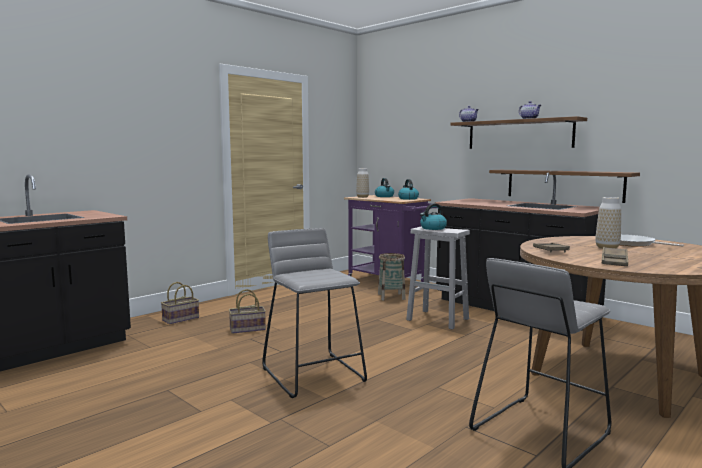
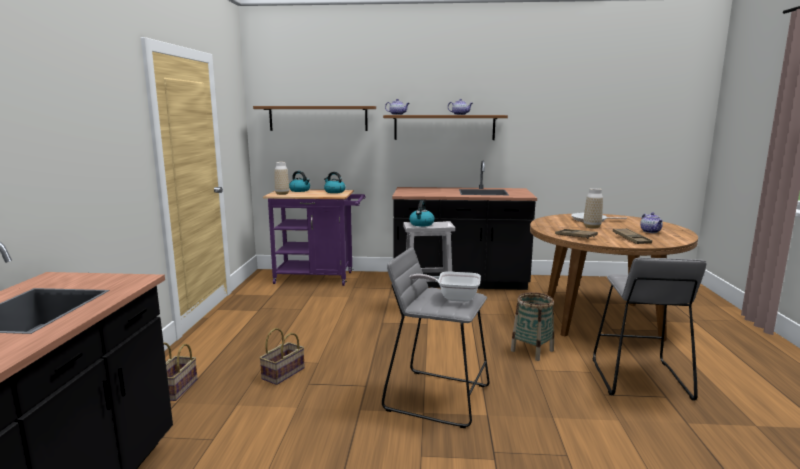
camera: 40 degrees left, 5 degrees up
basket [378,253,405,300] -> basket moved to [511,292,554,361]
brown shelf [489,170,640,203] -> brown shelf moved to [253,106,376,131]
none -> frying pan [409,272,481,302]
none -> teapot [640,212,663,233]

